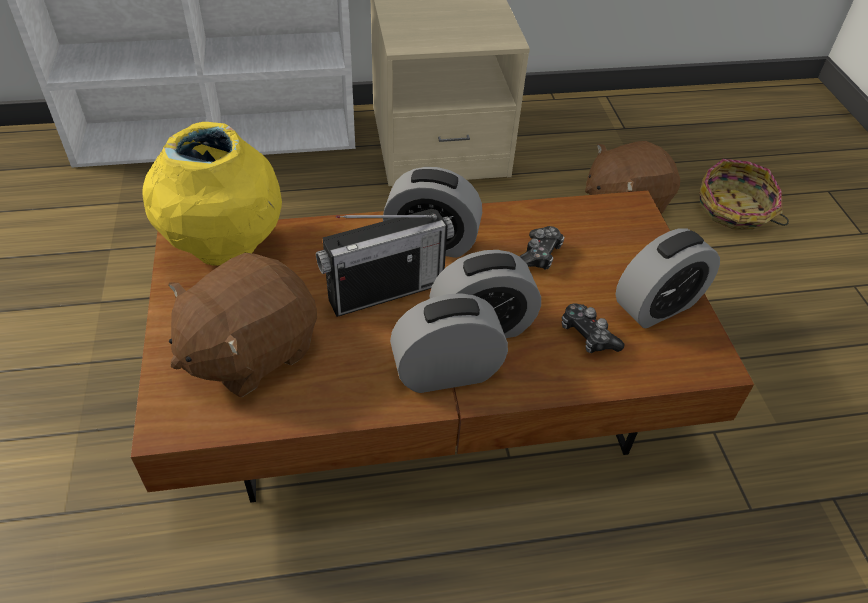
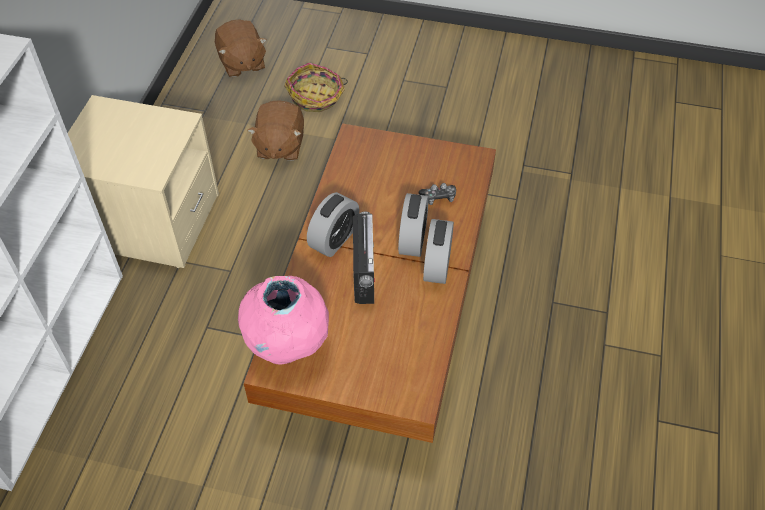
camera: 65 degrees left, 5 degrees up
yellow vase [142,122,282,266] -> pink vase [238,276,329,365]
brown plush toy [169,253,317,397] -> brown plush toy moved to [215,20,267,77]
game controller [519,226,564,270] -> none
alarm clock [615,228,720,328] -> none

